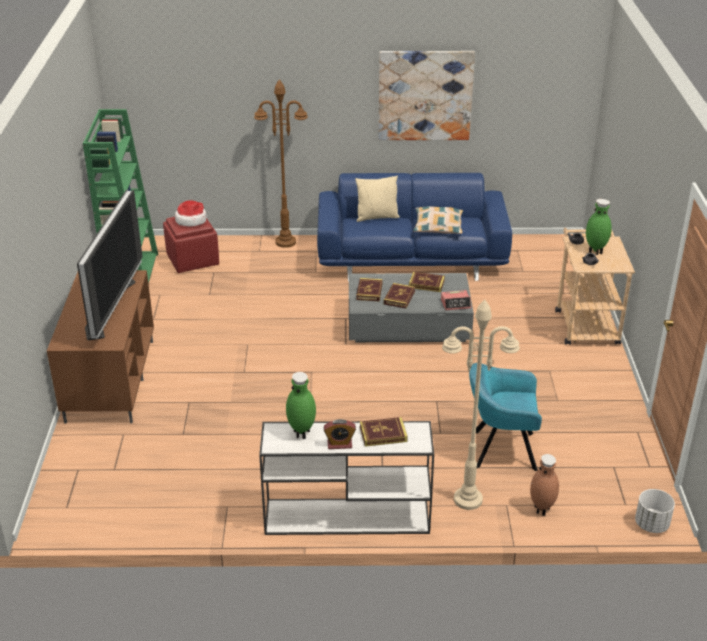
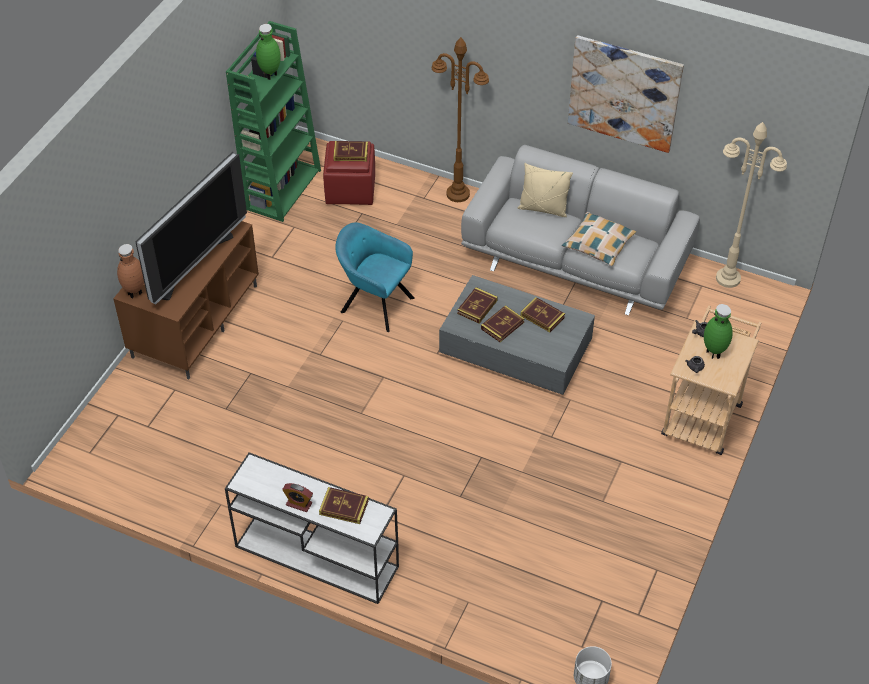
camera: 25 degrees right, 15 degrees up
hat [175,200,207,227] -> book [333,141,368,161]
green vase [286,372,316,439] -> green vase moved to [256,24,281,80]
blue sofa [317,173,512,281] -> grey sofa [461,145,700,315]
alarm clock [441,290,471,310] -> none
beige floor lamp [442,299,520,510] -> beige floor lamp moved to [716,122,787,288]
turquoise armchair [469,363,542,471] -> turquoise armchair moved to [335,222,415,332]
brown vase [530,454,559,516] -> brown vase moved to [117,244,144,298]

